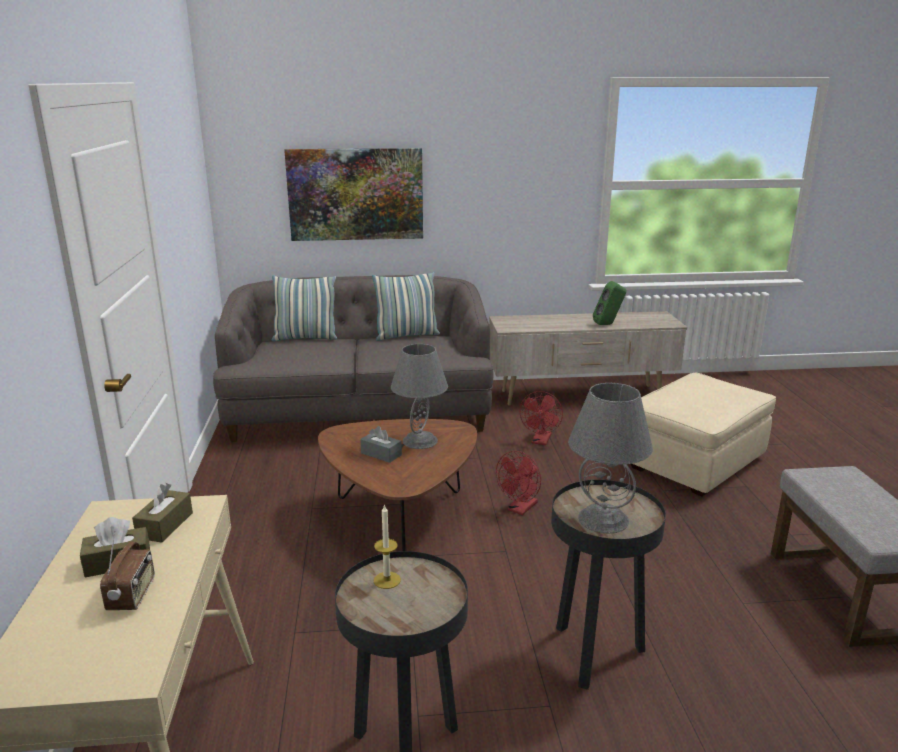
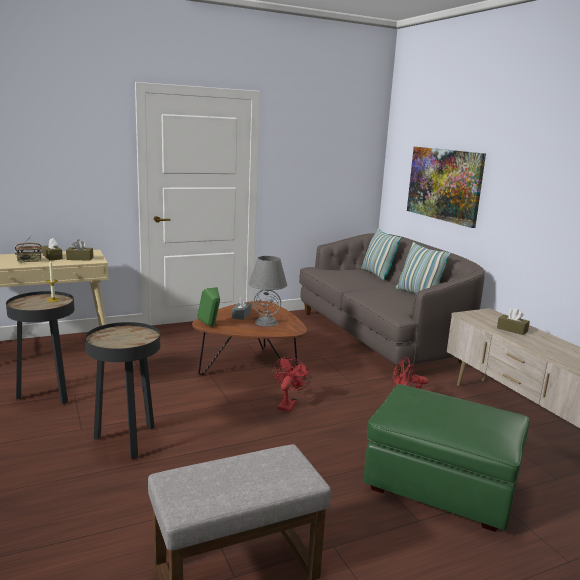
camera: 70 degrees right, 5 degrees down
red fan [496,451,541,515] -> red fan turned 90 degrees clockwise [273,357,311,412]
grey table lamp [568,383,653,533] -> none
green speaker [593,281,626,325] -> green speaker moved to [197,287,220,326]
beige ottoman [631,373,776,497] -> green ottoman [364,384,529,532]
none -> brown tissue box [497,308,530,335]

